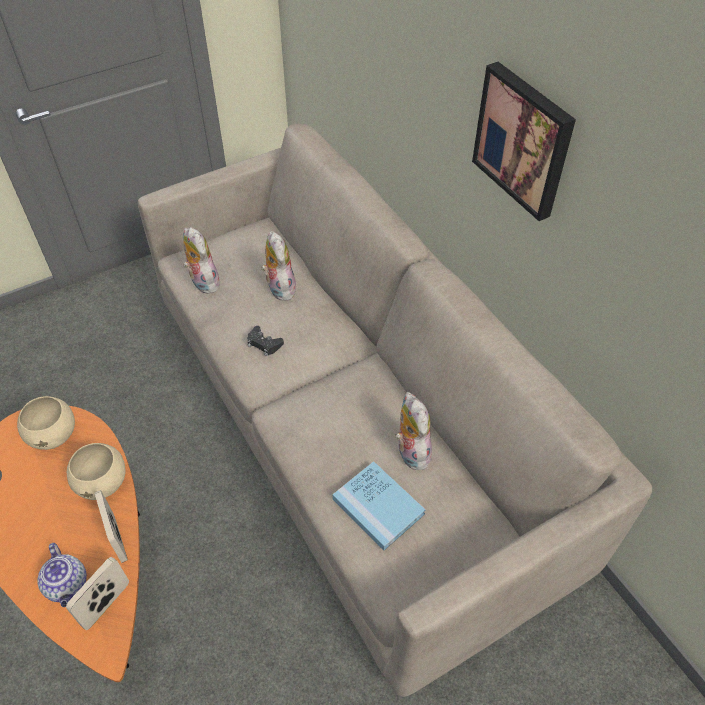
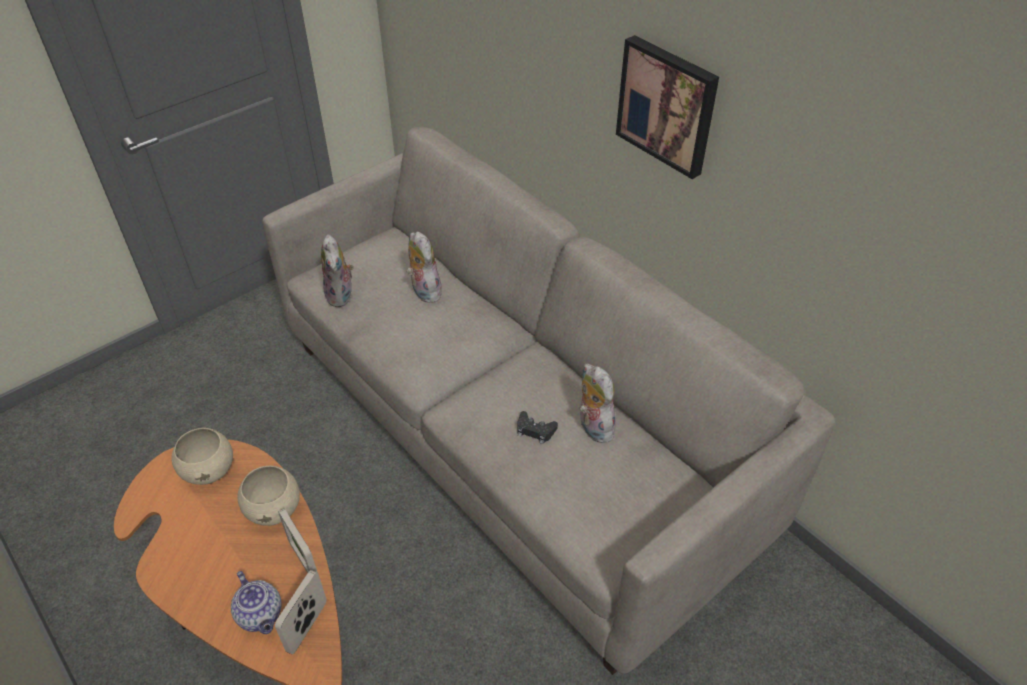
camera: 10 degrees left, 5 degrees down
plush toy [183,227,220,294] -> plush toy turned 150 degrees counterclockwise [321,235,354,307]
black game controller [247,326,284,356] -> black game controller moved to [517,411,558,444]
blue book [332,461,426,551] -> none

